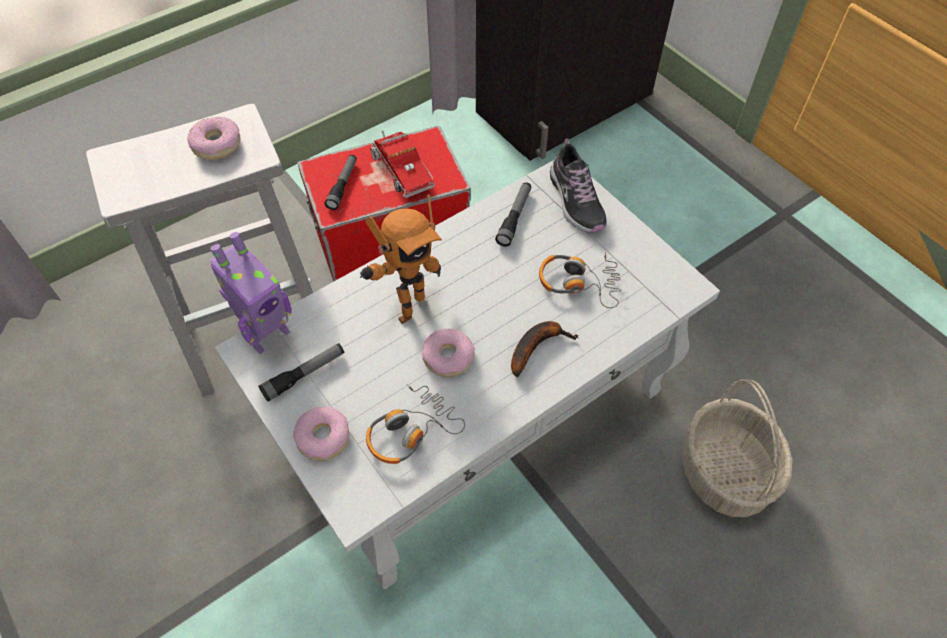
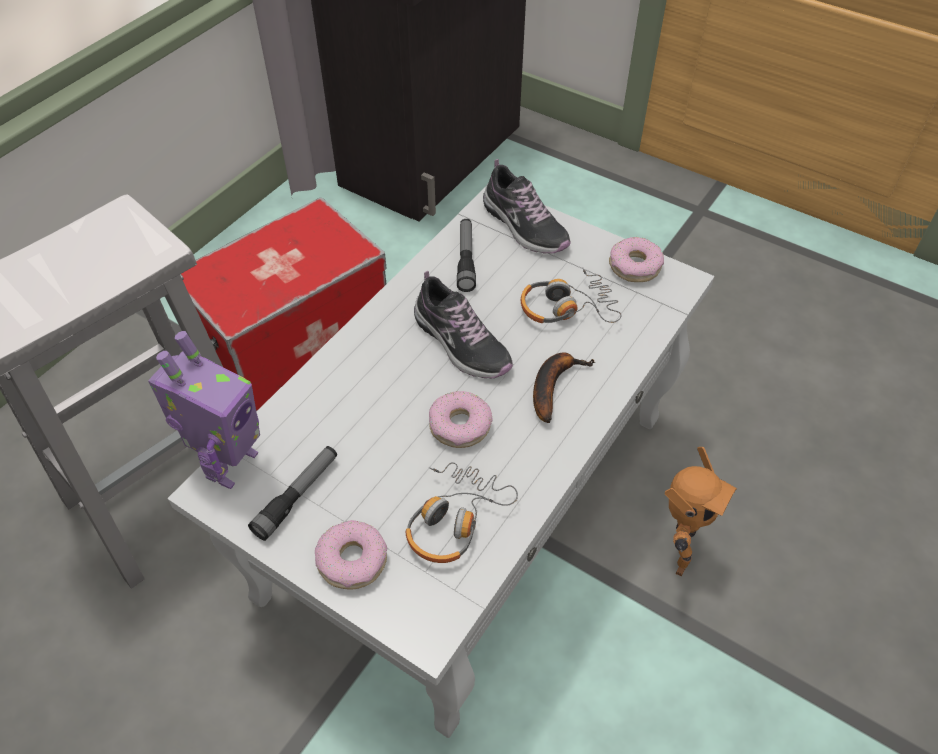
camera: 20 degrees left, 5 degrees down
donut [187,117,240,160] -> donut moved to [609,237,664,282]
flashlight [324,155,357,210] -> none
toy robot [360,194,442,324] -> toy robot moved to [665,447,737,577]
toy truck [370,131,435,198] -> none
basket [682,380,792,517] -> none
none -> shoe [414,271,513,379]

